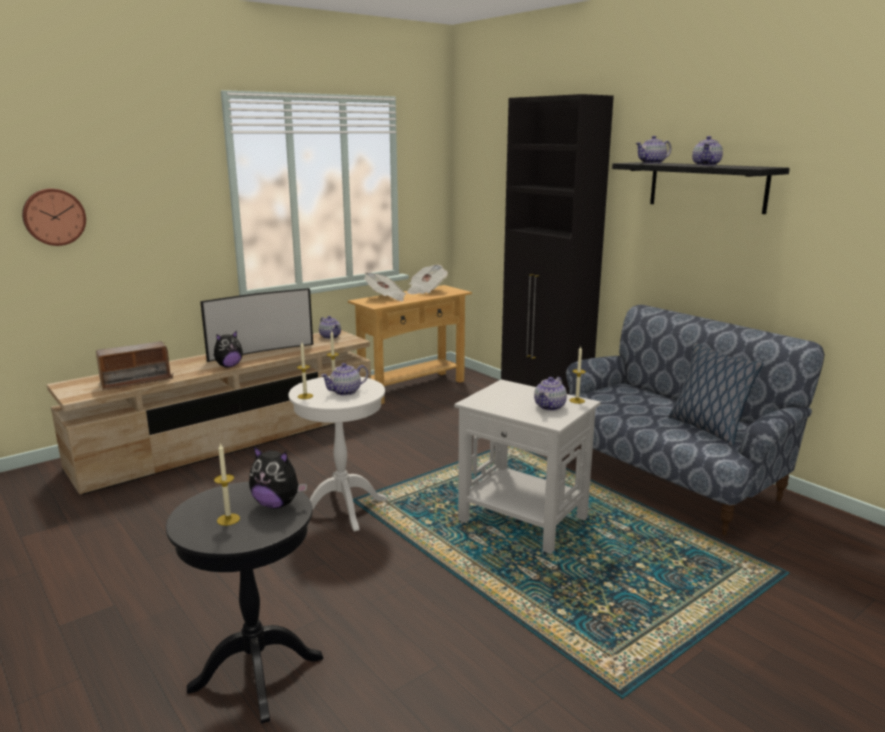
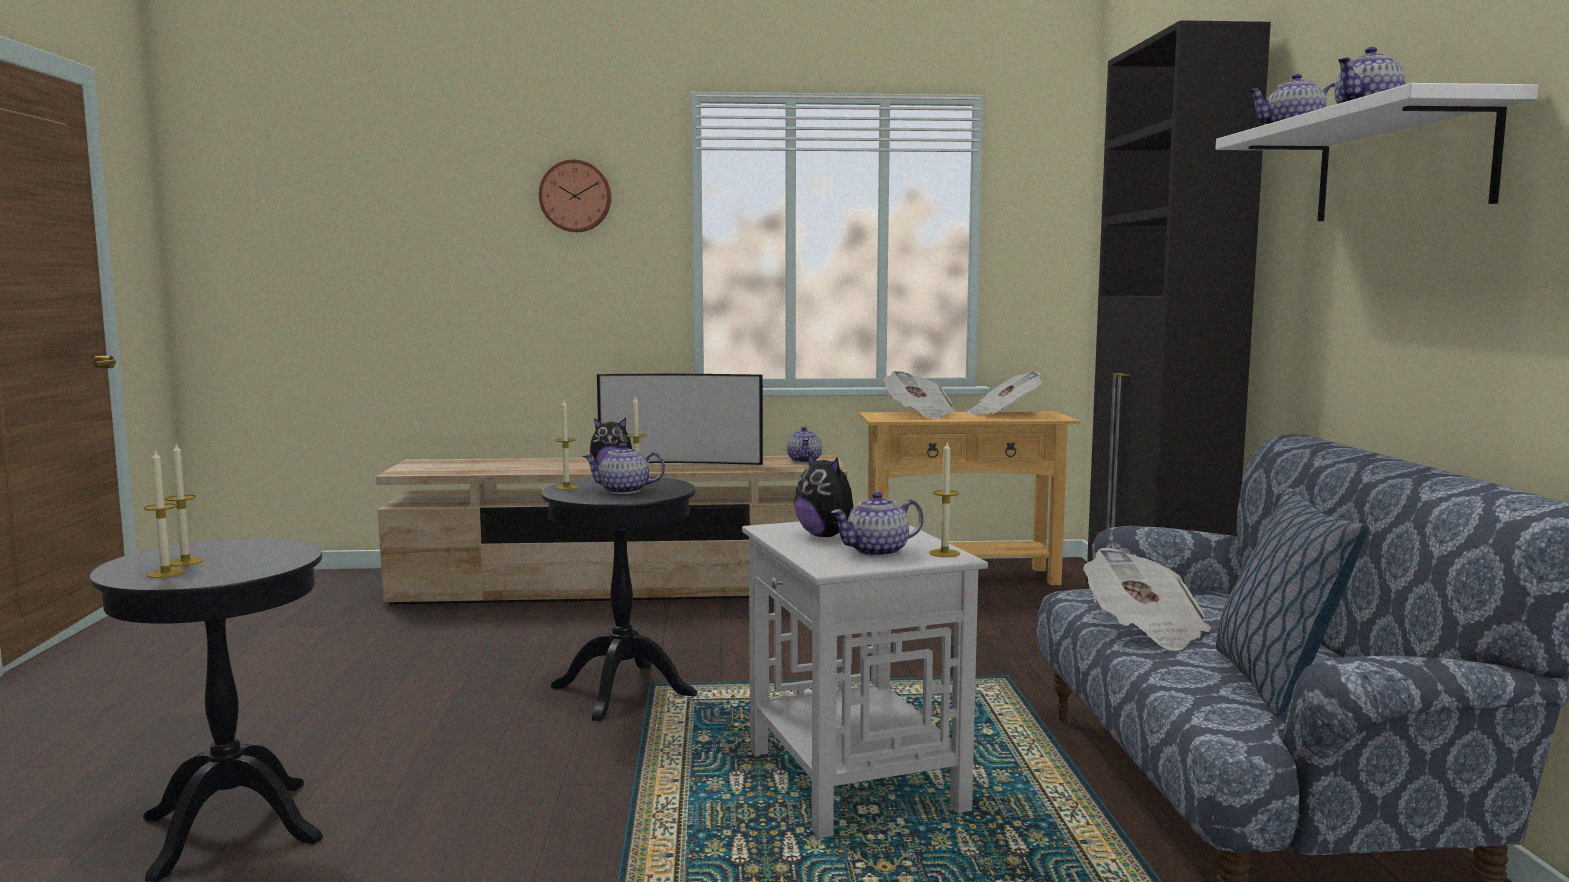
camera: 35 degrees right, 10 degrees down
wall clock [22,188,86,246] -> wall clock moved to [539,159,611,232]
radio [96,341,174,390] -> none
plush toy [249,446,307,509] -> plush toy moved to [794,451,854,537]
white side table [289,376,387,532] -> black side table [541,476,698,721]
black shelf [612,162,790,214] -> white shelf [1216,83,1538,221]
none -> candle [144,449,185,578]
none -> newspaper [1083,548,1211,651]

